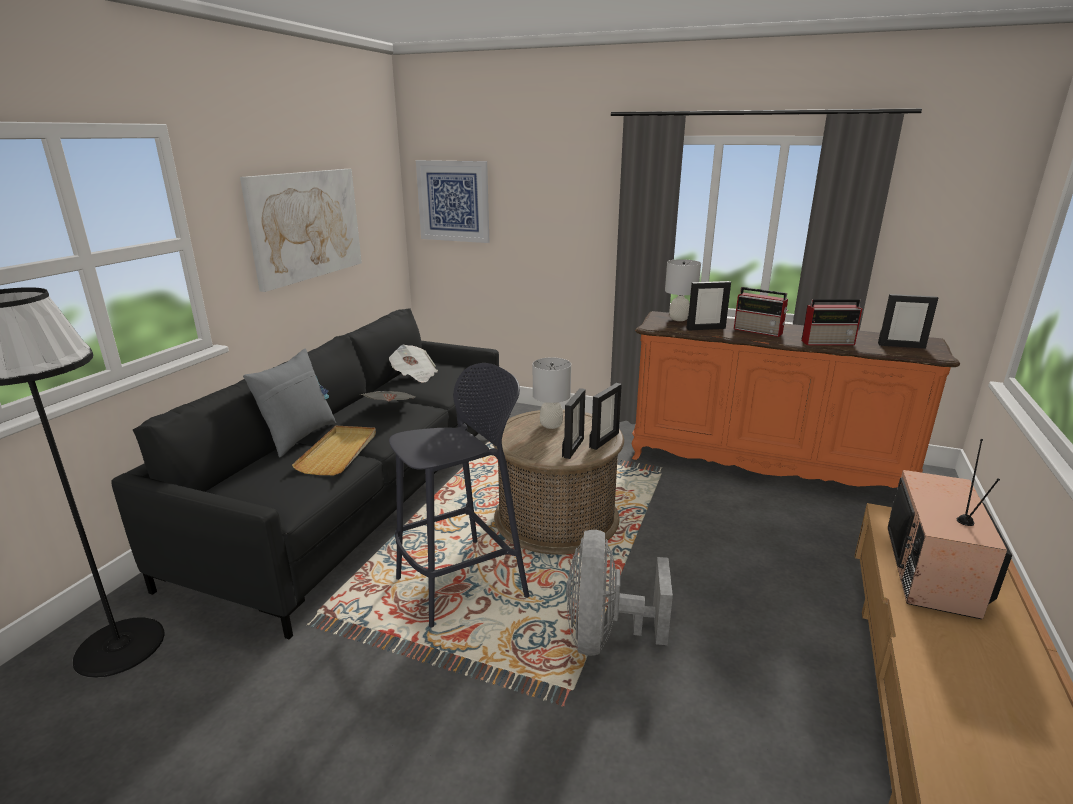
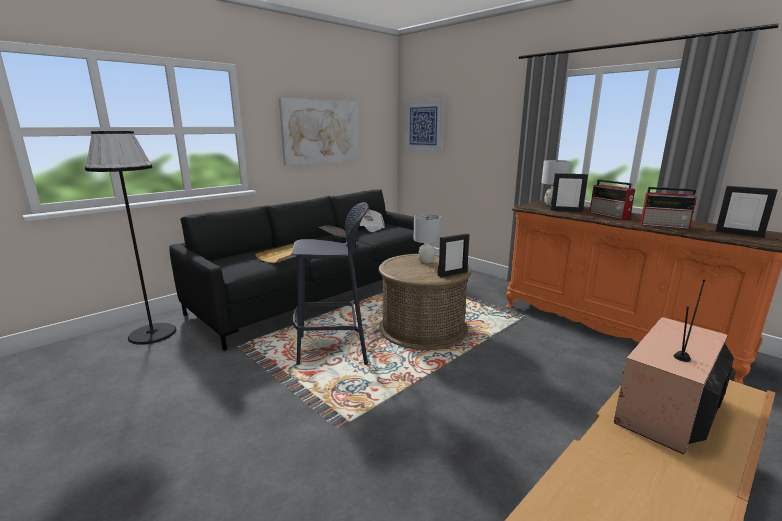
camera: 25 degrees right, 5 degrees down
grey pillow [243,348,336,457] -> none
picture frame [562,388,585,459] -> none
grey fan [566,530,673,656] -> none

